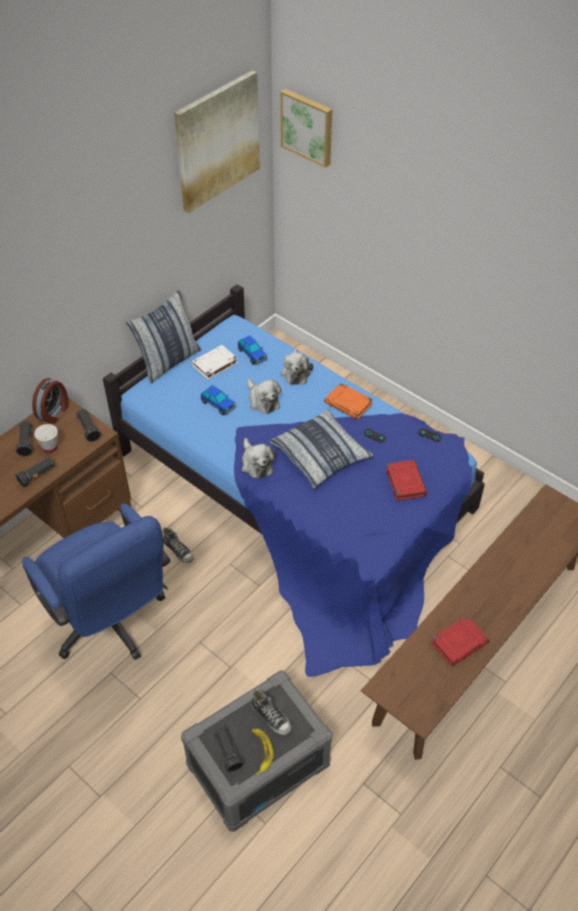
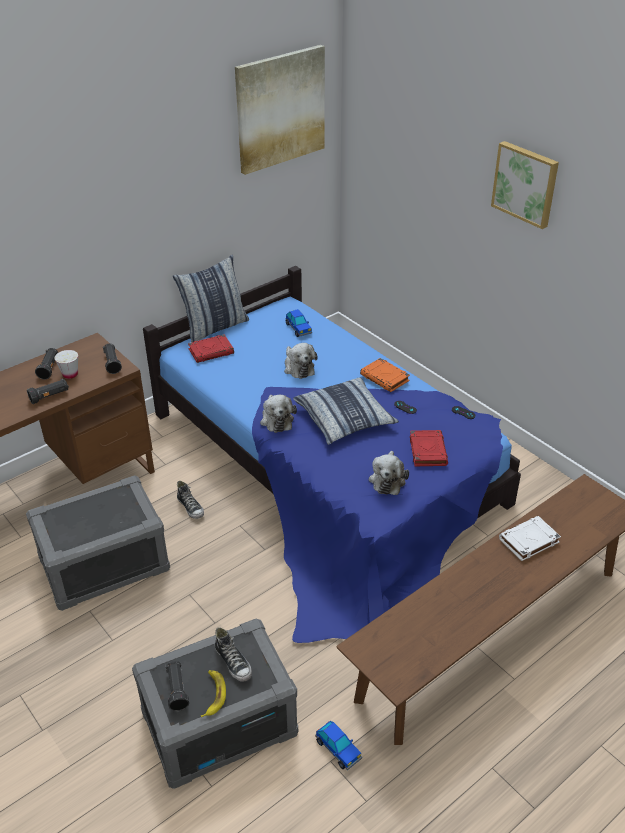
camera: 10 degrees right, 10 degrees down
blue office chair [22,503,171,660] -> grey storage box [26,475,170,611]
alarm clock [32,378,68,424] -> none
white book [191,345,238,379] -> white book moved to [499,516,561,561]
toy car [200,385,236,415] -> toy car moved to [315,721,362,770]
picture [280,89,332,168] -> picture moved to [491,141,559,229]
plush toy [281,348,313,385] -> plush toy moved to [369,451,409,495]
red book [431,615,489,666] -> red book moved to [188,334,234,363]

